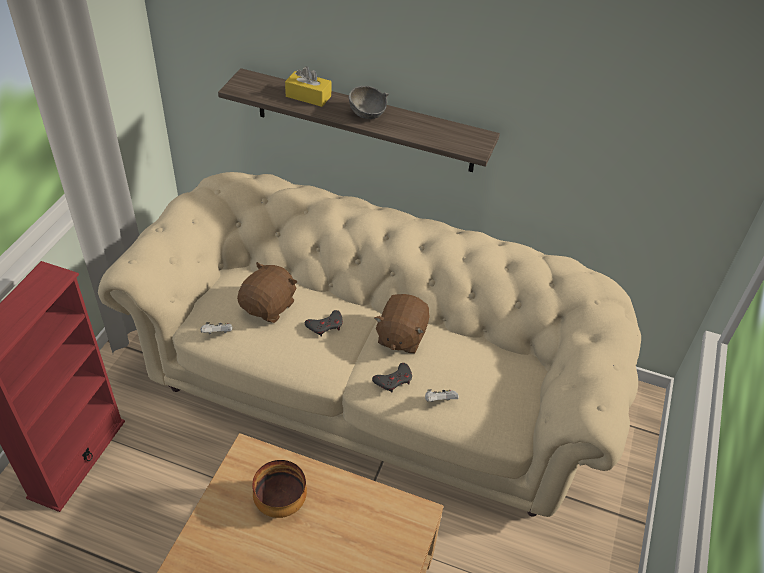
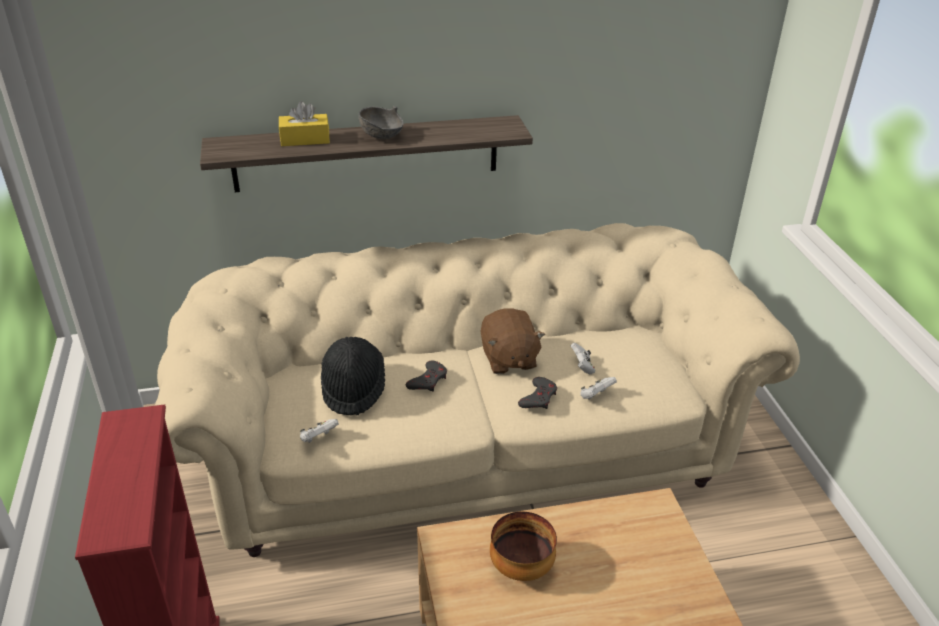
camera: 30 degrees left, 10 degrees down
brown plush toy [237,262,297,323] -> black hat [321,337,385,415]
none -> white game controller [571,343,595,374]

